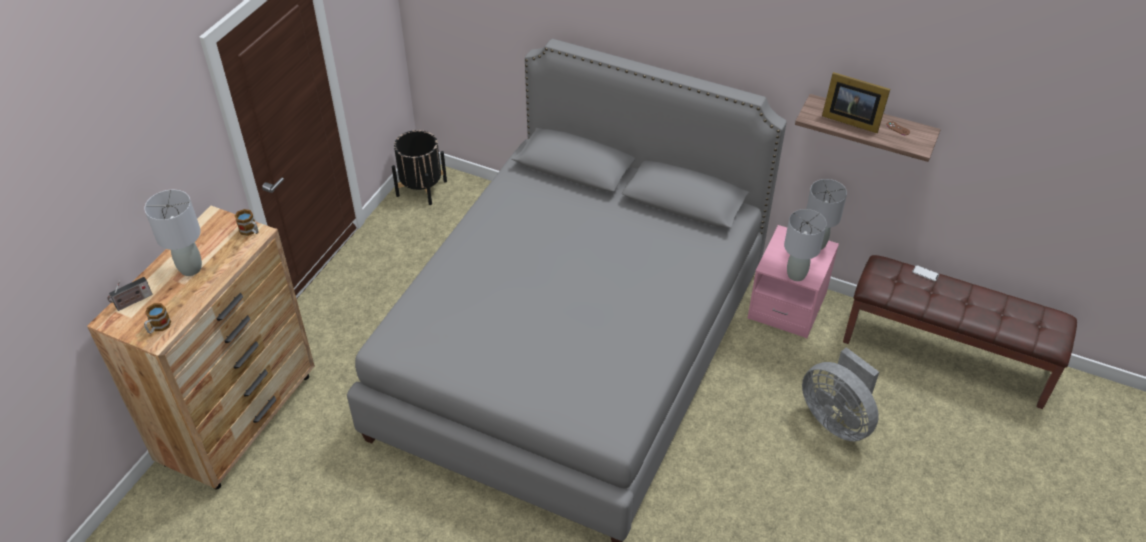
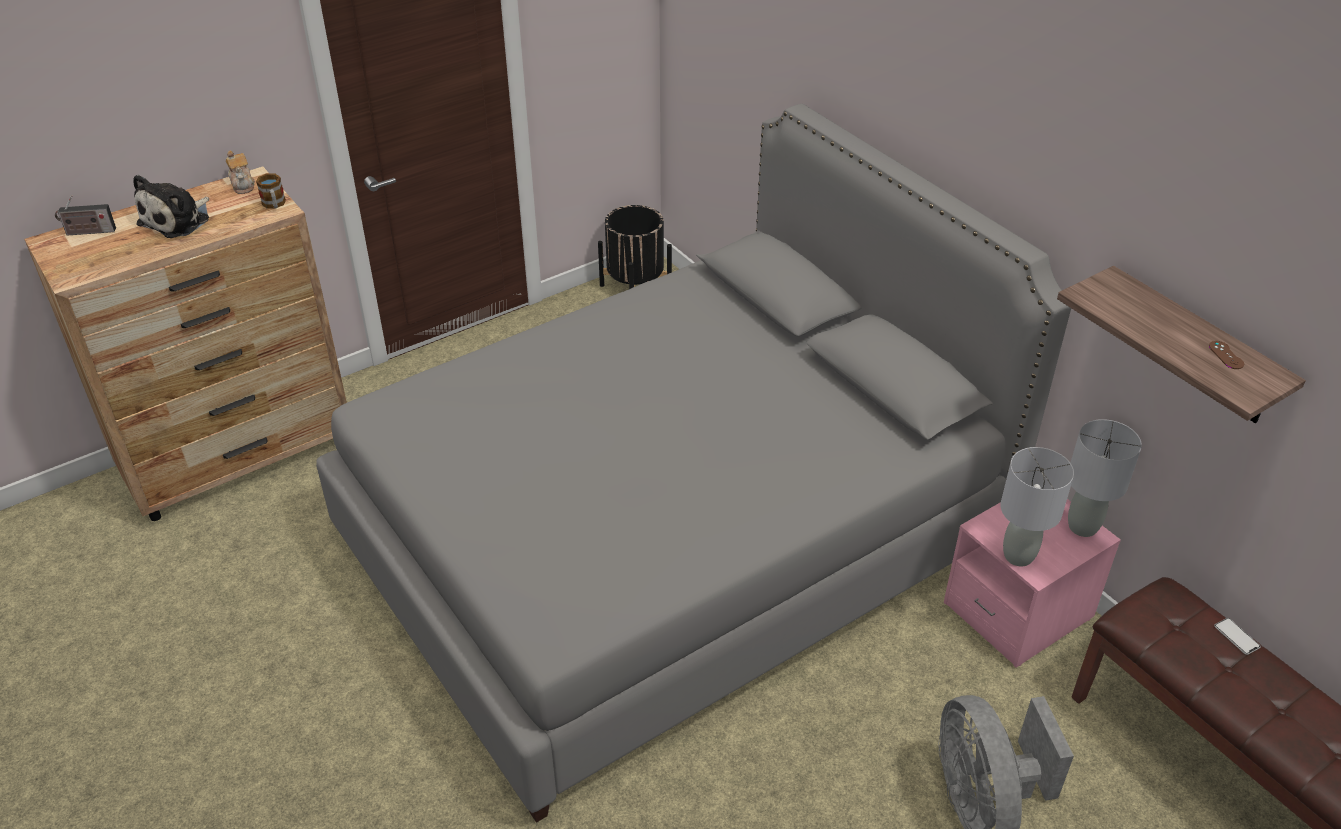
camera: 30 degrees right, 5 degrees down
grey table lamp [144,190,202,276] -> plush toy [133,175,209,238]
mug [144,303,171,334] -> none
picture frame [822,72,890,133] -> none
none -> teapot [226,150,255,194]

